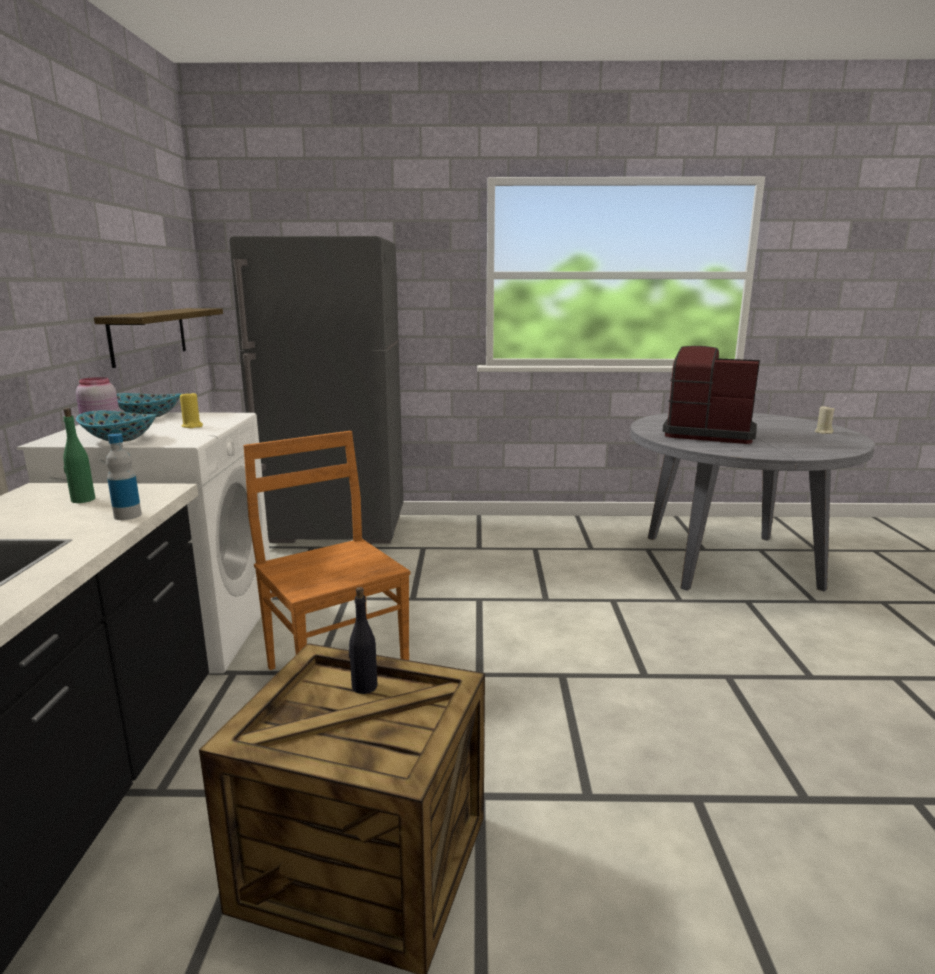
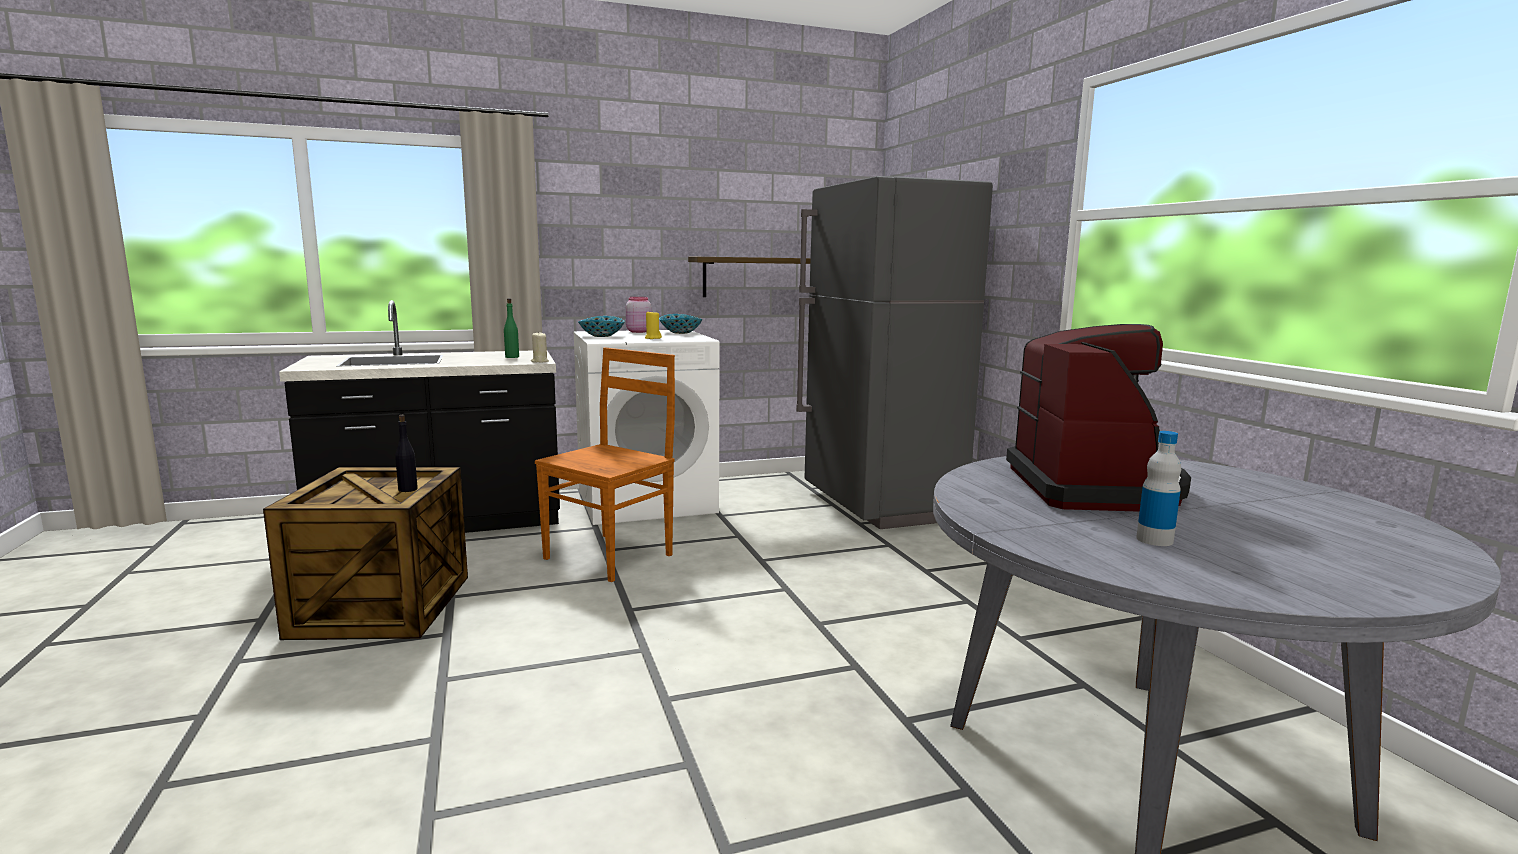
camera: 70 degrees right, 5 degrees down
bottle [106,433,142,520] -> bottle moved to [1136,431,1181,546]
beige candle [815,406,835,434] -> beige candle moved to [531,331,549,363]

